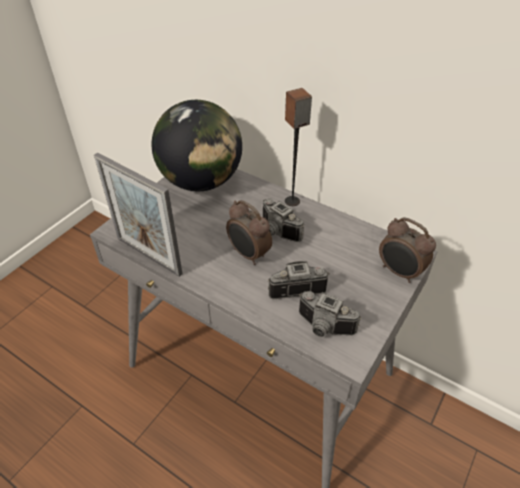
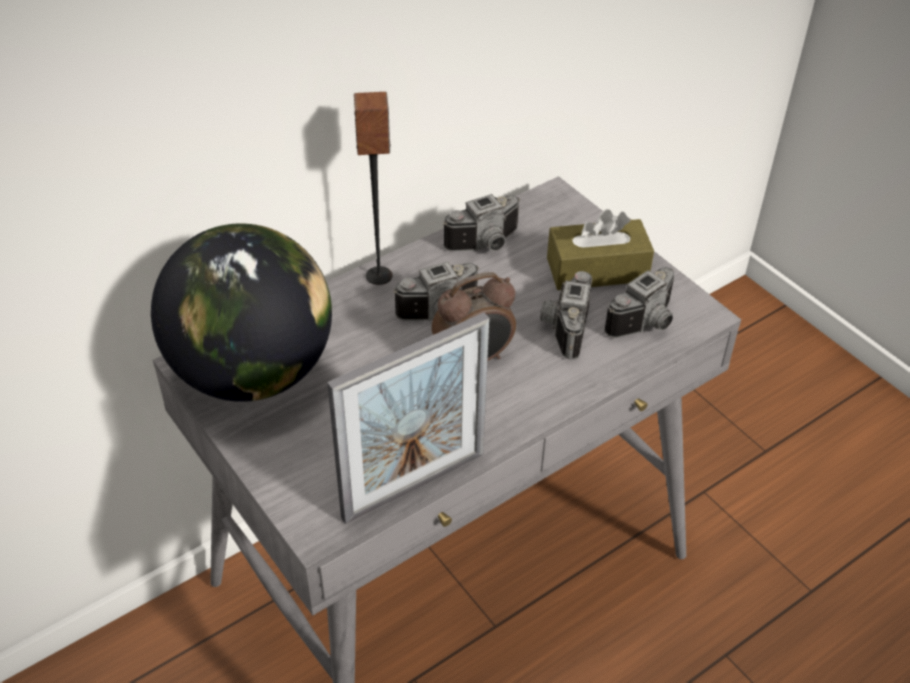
camera: 70 degrees left, 0 degrees up
alarm clock [379,217,436,283] -> none
none -> camera [443,194,520,251]
none -> brown tissue box [547,209,654,290]

